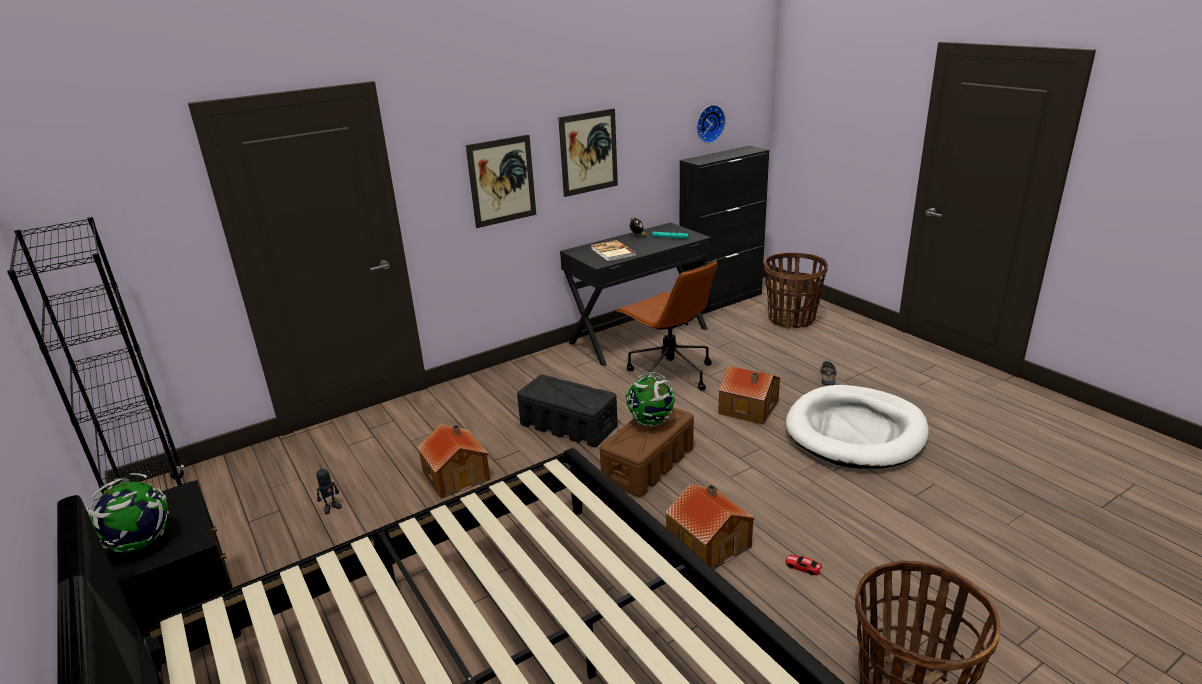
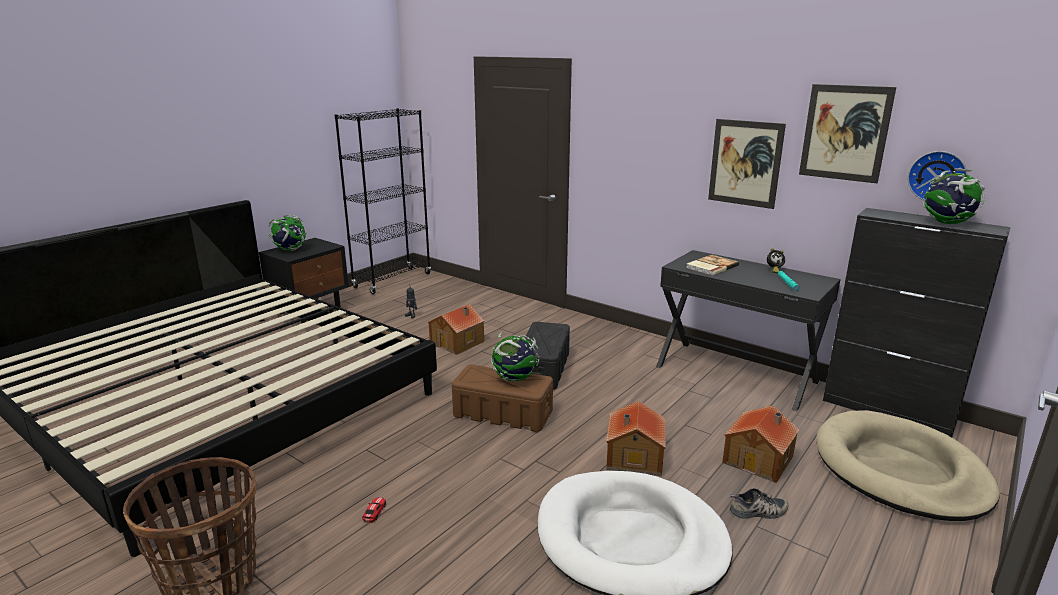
camera: 70 degrees right, 5 degrees down
picture [466,135,536,228] -> picture moved to [799,84,896,183]
brown office chair [616,260,717,390] -> none
toy house [665,484,754,569] -> toy house moved to [722,405,800,483]
basket [764,253,828,329] -> beige dog bed [816,410,1000,521]
none -> globe [923,168,985,224]

